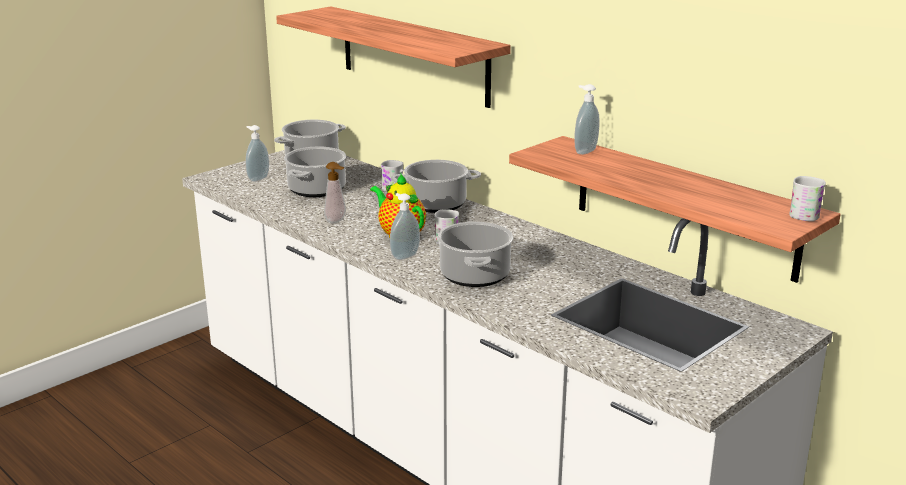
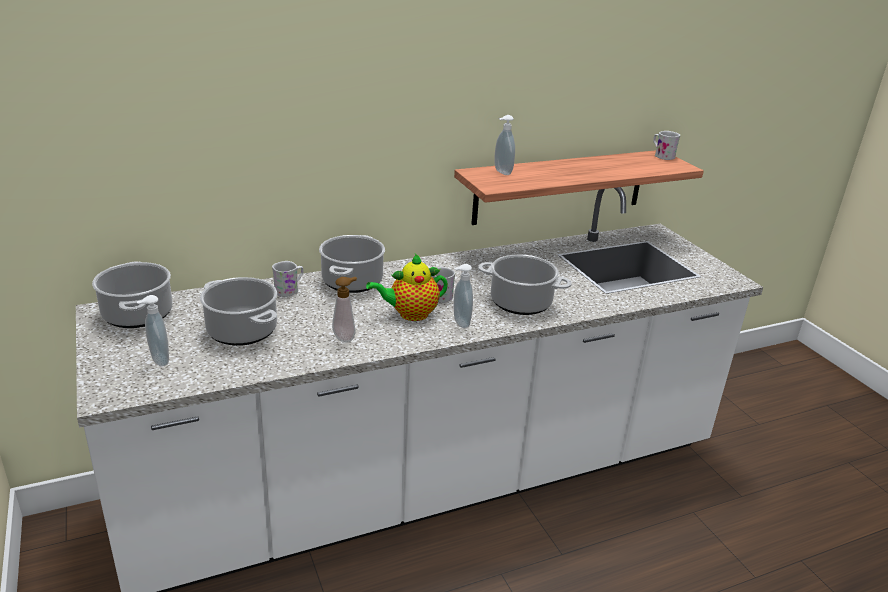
camera: 70 degrees left, 5 degrees up
shelf [276,7,511,108] -> none

